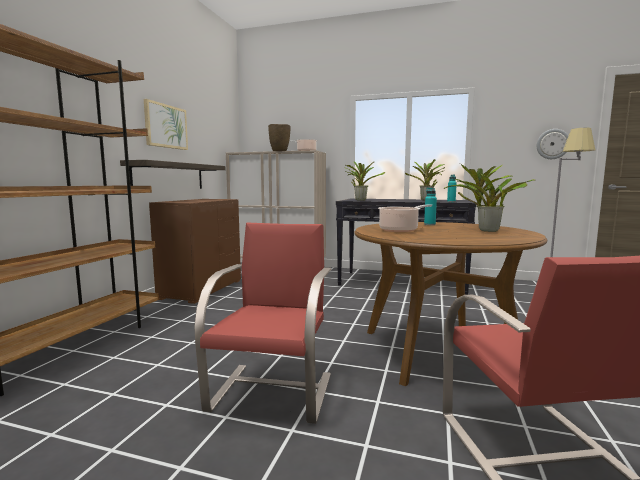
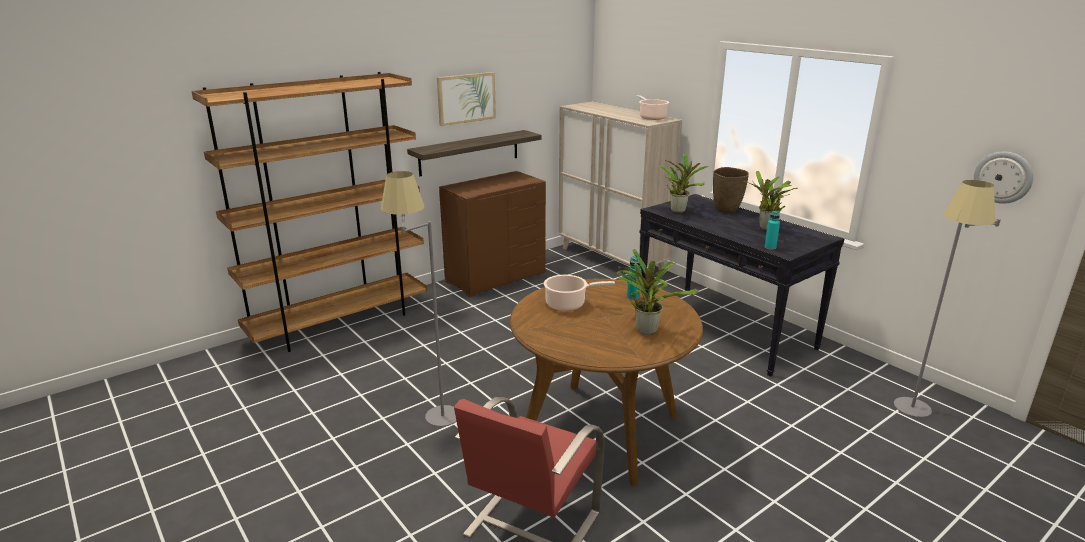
camera: 35 degrees right, 15 degrees up
red chair [194,223,332,424] -> grey floor lamp [381,171,457,427]
brown vase [268,124,291,151] -> brown vase moved to [713,167,749,213]

